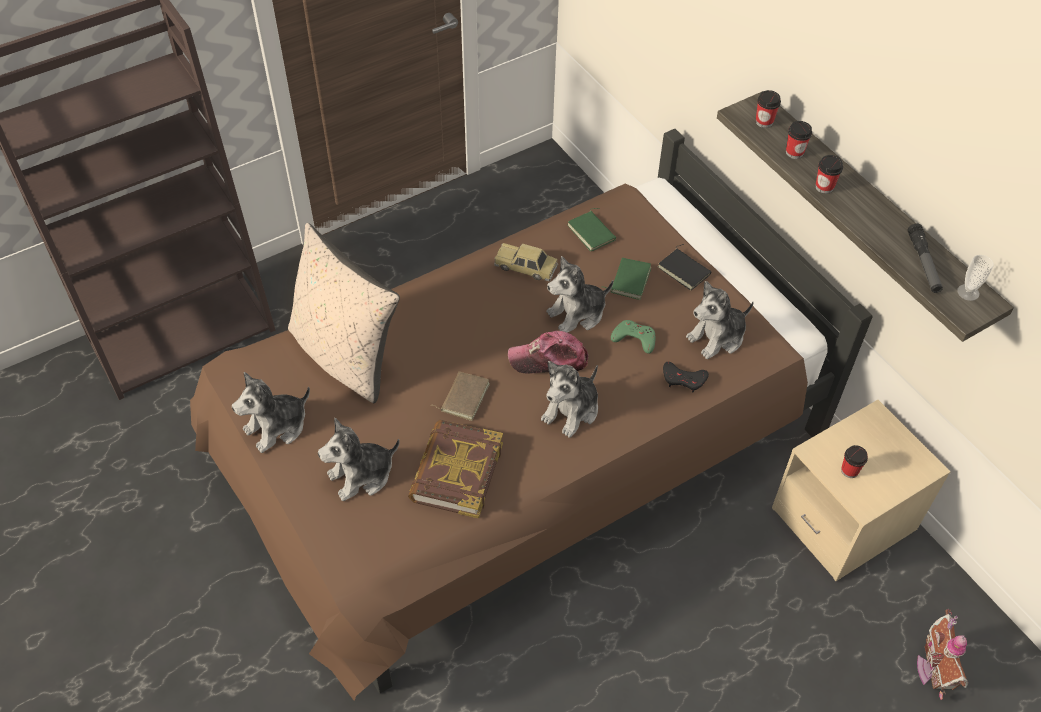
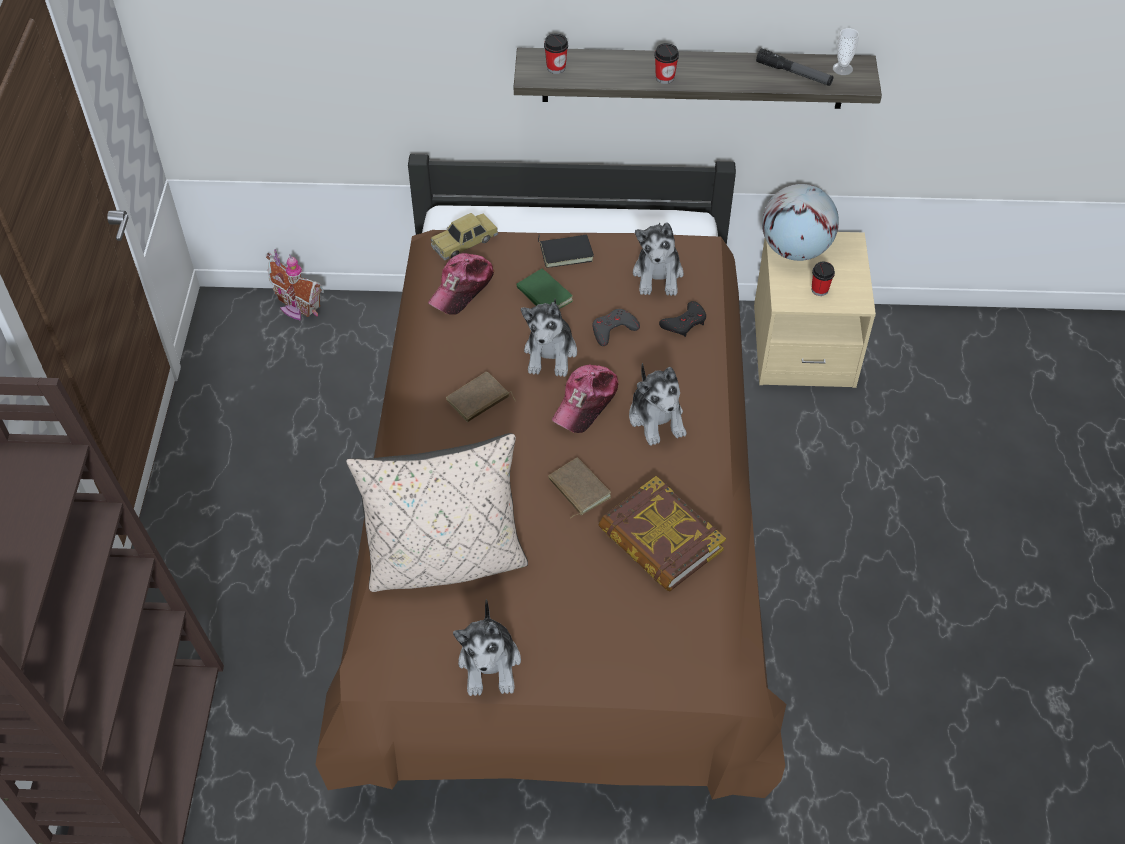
camera: 55 degrees left, 0 degrees up
plush toy [318,418,400,501] -> none
toy car [494,243,558,281] -> toy car moved to [431,213,498,260]
green book [567,208,616,251] -> cap [428,253,494,315]
green game controller [611,320,656,354] -> grey game controller [592,309,640,346]
cup [786,121,812,159] -> none
toy house [917,609,968,700] -> toy house moved to [266,249,324,321]
none -> brown book [446,372,516,422]
none -> globe [762,184,839,261]

